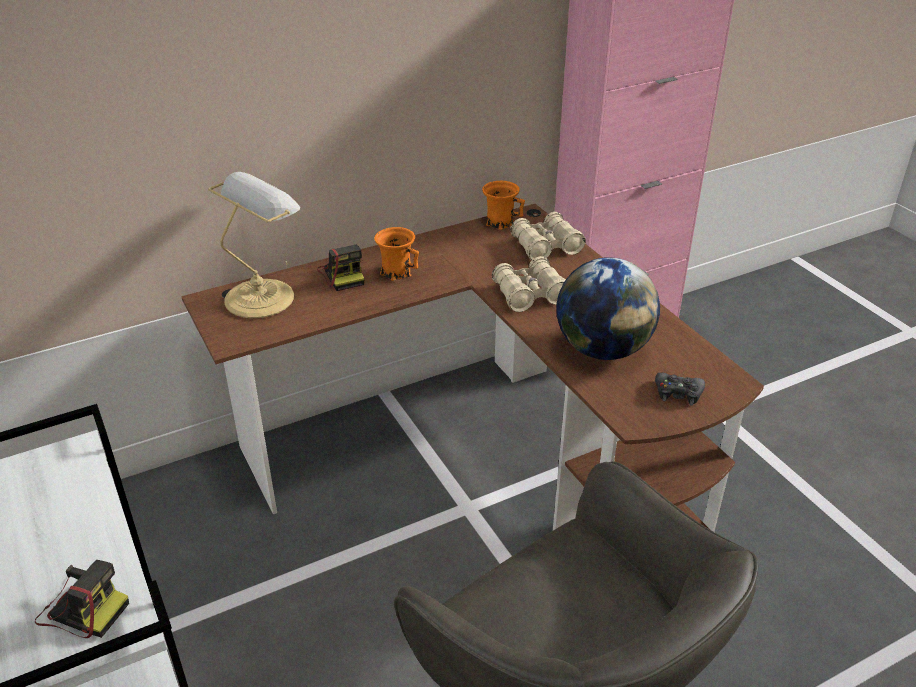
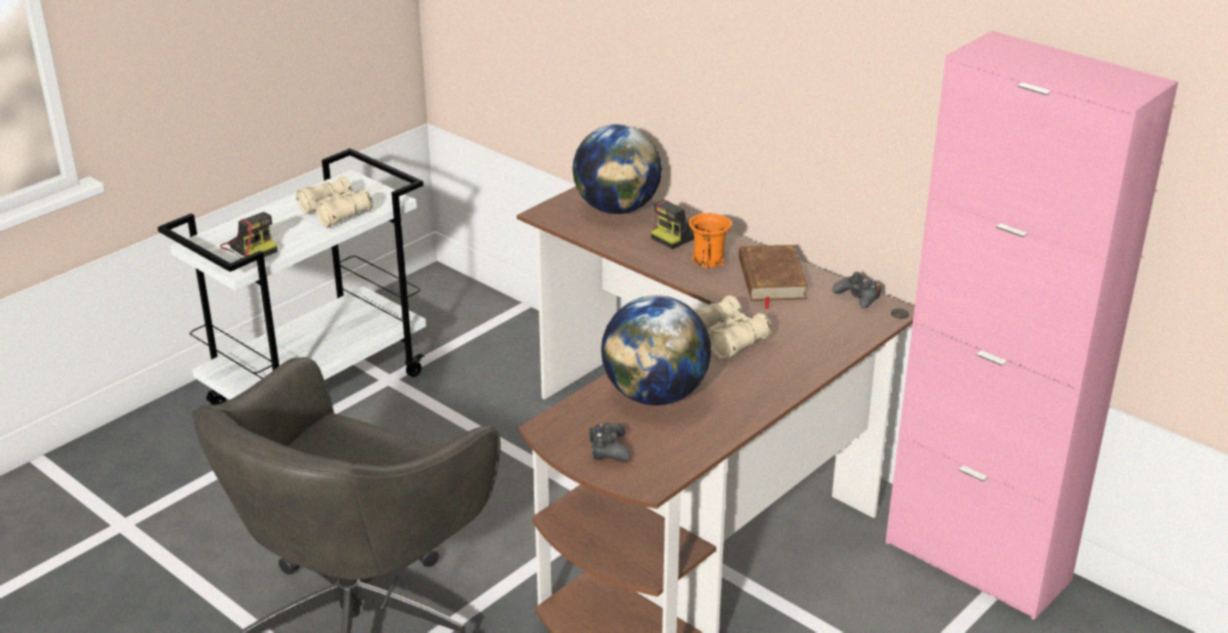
camera: 70 degrees right, 5 degrees down
camera [35,560,129,638] -> camera turned 45 degrees counterclockwise [220,212,277,259]
table lamp [208,172,300,318] -> globe [572,124,662,214]
orange mug [482,181,525,230] -> black game controller [832,272,881,308]
beige binoculars [510,212,586,260] -> beige binoculars moved to [296,176,373,227]
none -> brown book [739,245,808,309]

